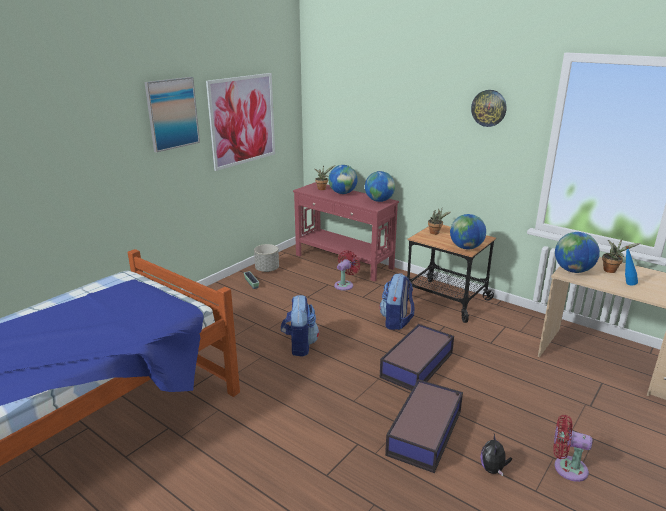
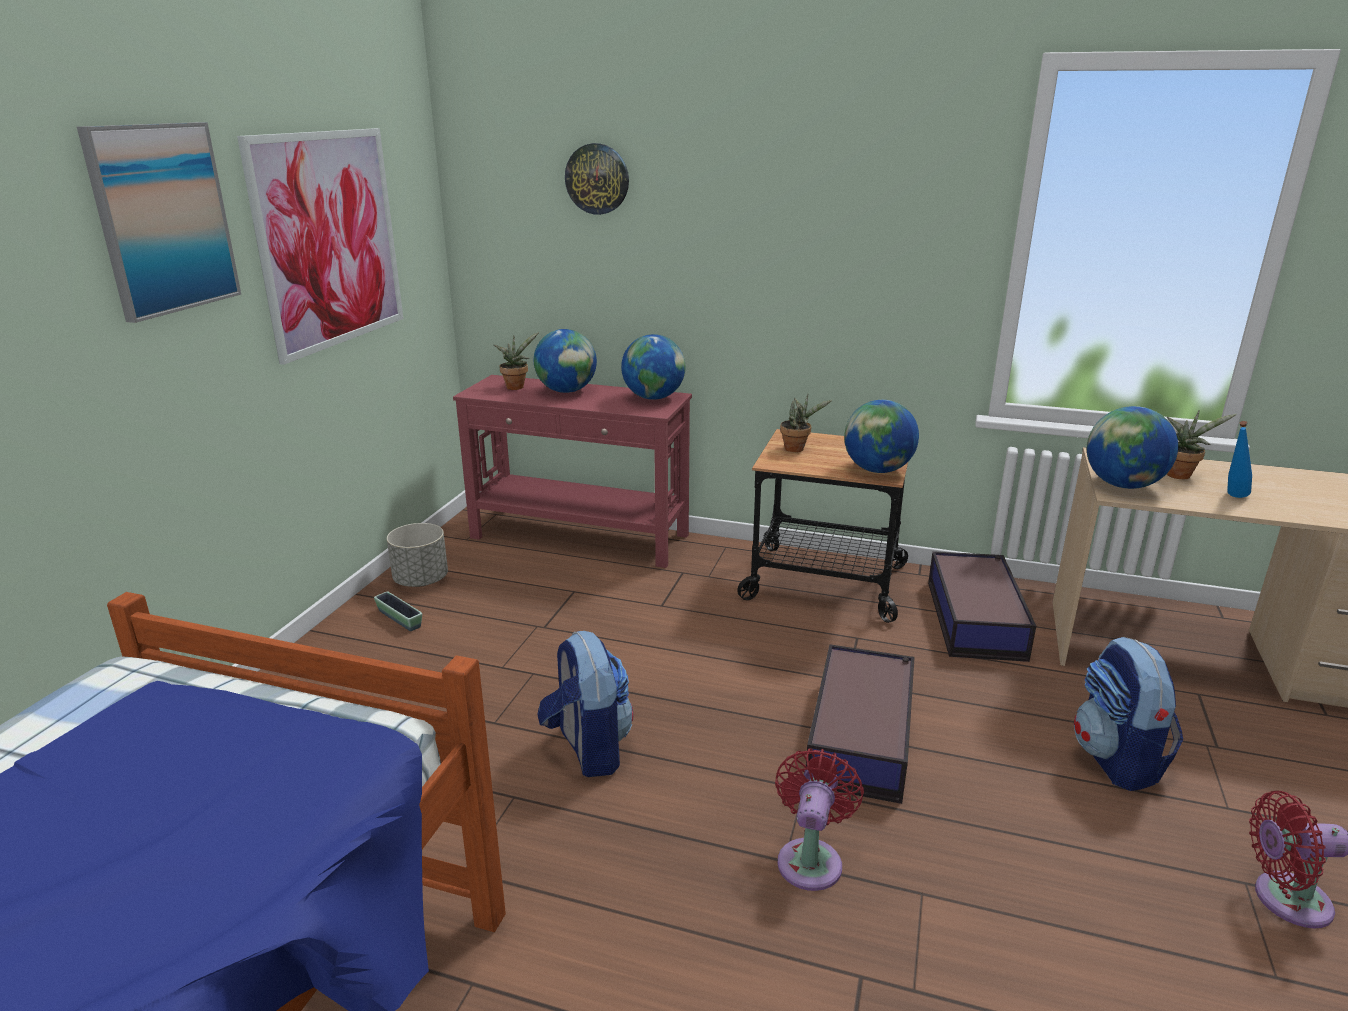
camera: 20 degrees left, 0 degrees up
red fan [334,250,360,291] -> red fan moved to [775,748,864,891]
backpack [379,273,414,330] -> backpack moved to [1074,637,1183,791]
storage box [385,379,463,473] -> storage box moved to [928,551,1036,662]
wall clock [471,90,507,127] -> wall clock moved to [565,143,629,215]
plush toy [480,434,512,476] -> none

